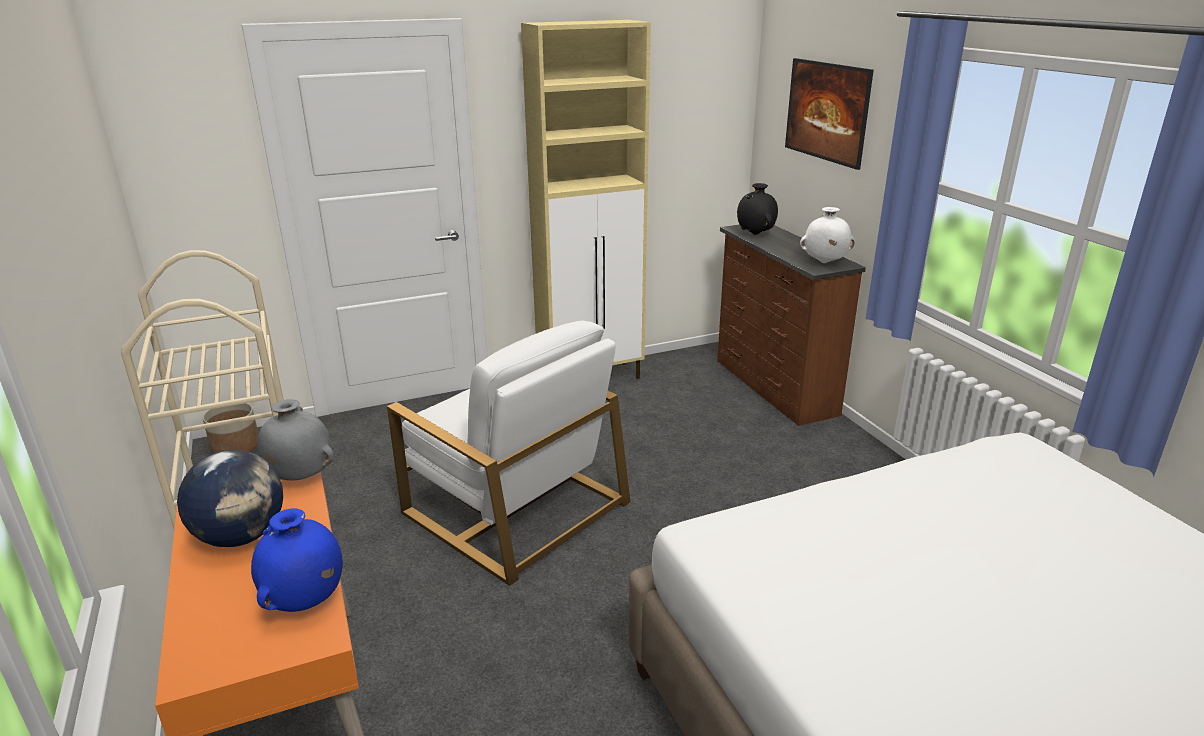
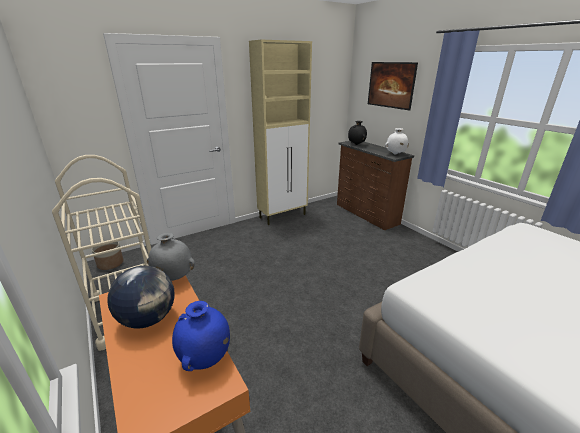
camera: 10 degrees left, 0 degrees up
white armchair [387,321,631,586] -> none

